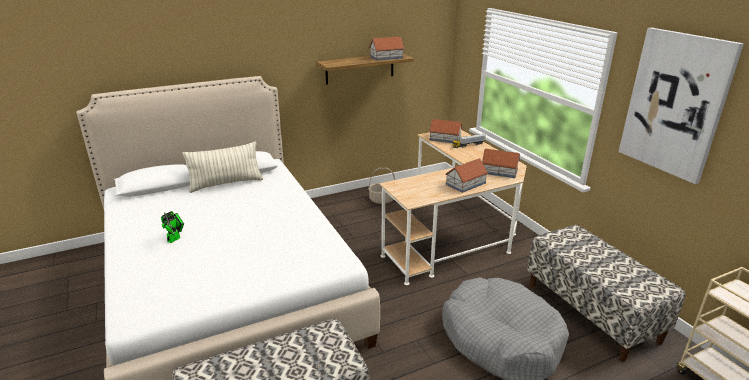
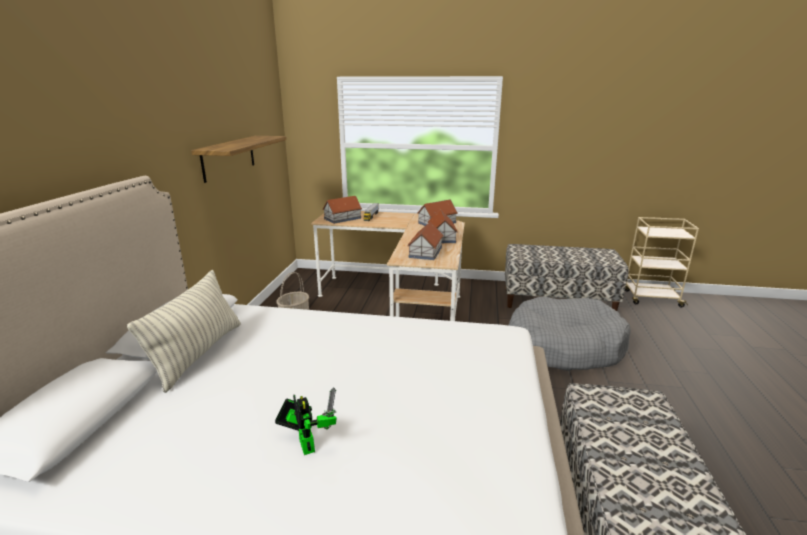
camera: 55 degrees left, 5 degrees down
toy house [369,37,404,61] -> toy house moved to [407,222,444,260]
picture [618,28,744,184] -> none

